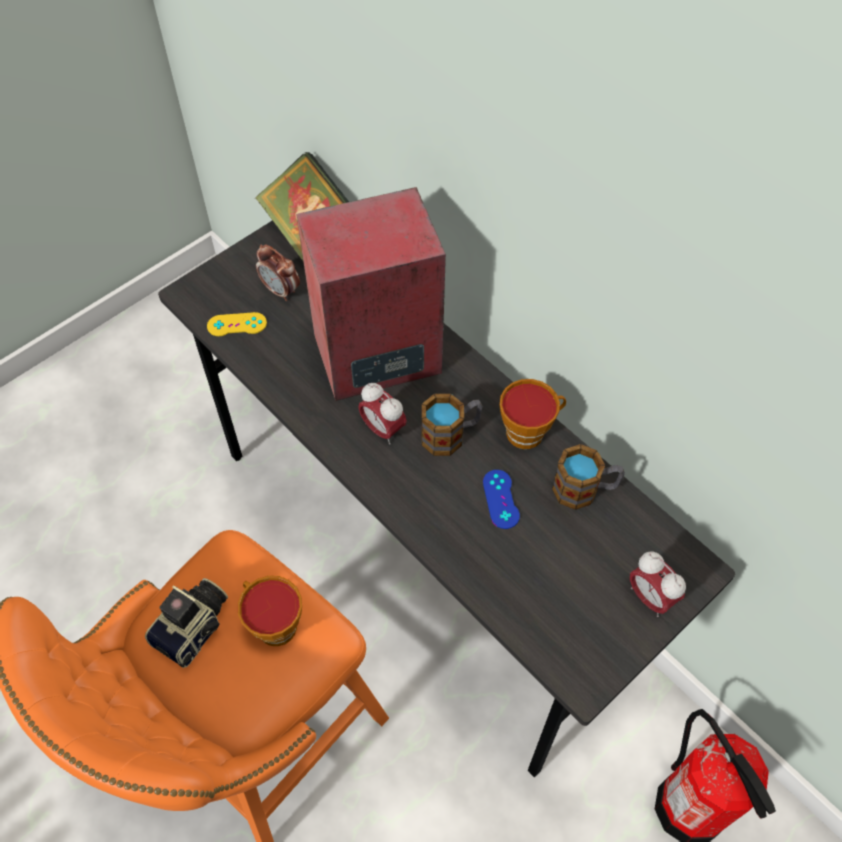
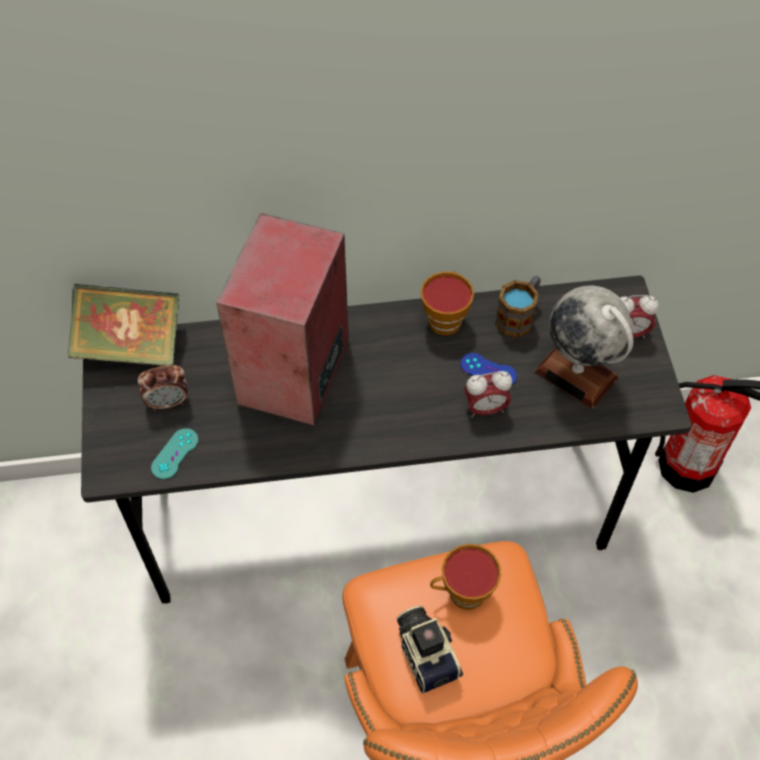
camera: 55 degrees left, 0 degrees up
yellow game controller [207,312,267,336] -> turquoise game controller [151,428,198,479]
alarm clock [358,383,407,445] -> alarm clock moved to [464,371,512,418]
mug [422,394,483,456] -> none
none -> globe [534,285,633,409]

